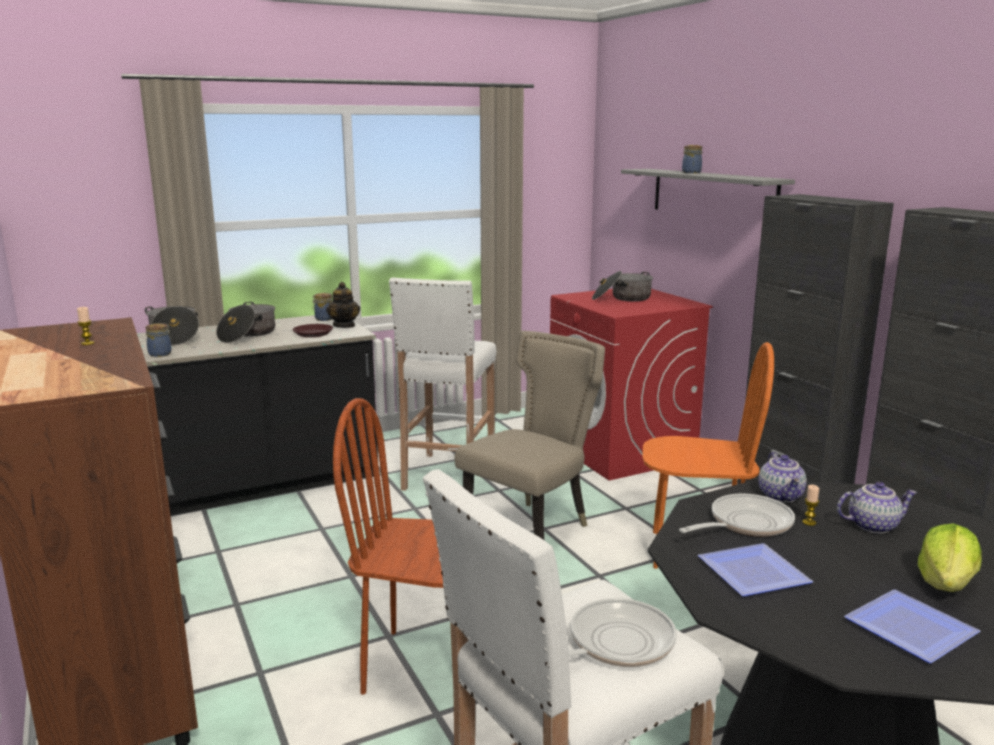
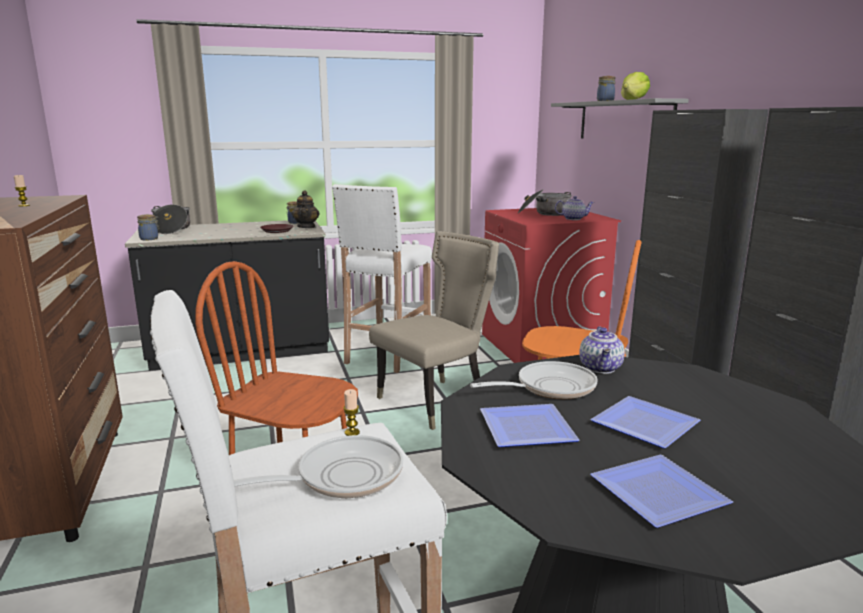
camera: 10 degrees right, 0 degrees up
cooking pot [216,302,275,343] -> none
candle [802,485,819,526] -> candle moved to [343,389,360,436]
teapot [837,482,917,534] -> teapot moved to [555,196,594,220]
lettuce [918,523,982,592] -> lettuce moved to [621,72,650,100]
none -> plate [590,396,701,449]

